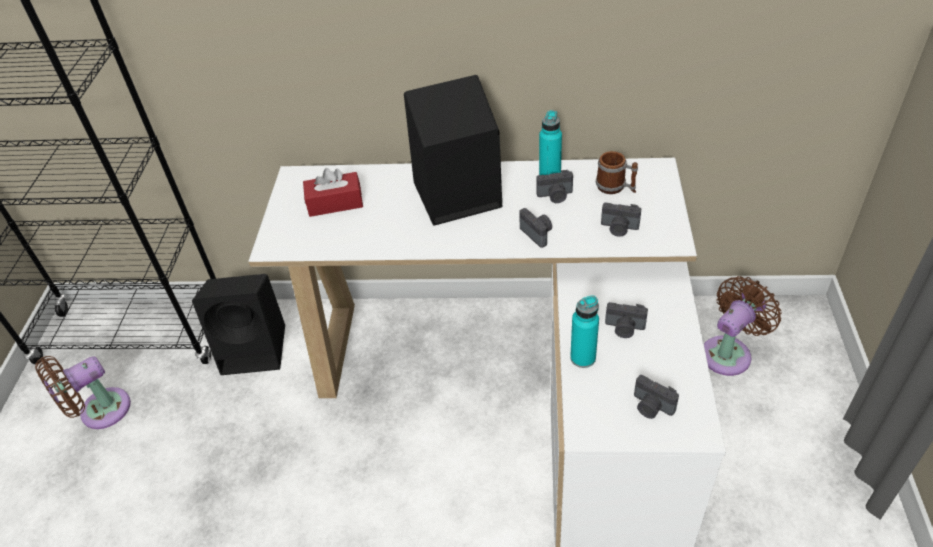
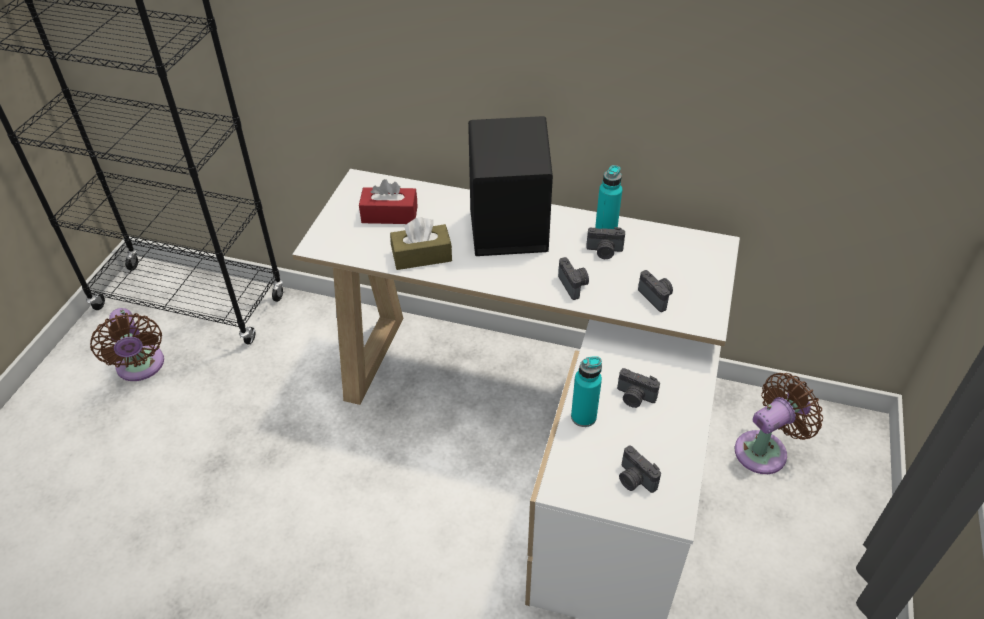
camera: 10 degrees right, 0 degrees up
brown fan [35,356,131,429] -> brown fan turned 90 degrees counterclockwise [90,308,164,381]
black speaker [192,274,285,375] -> none
mug [596,151,638,194] -> none
camera [601,203,641,237] -> camera turned 150 degrees counterclockwise [638,270,673,312]
none -> brown tissue box [390,217,452,270]

